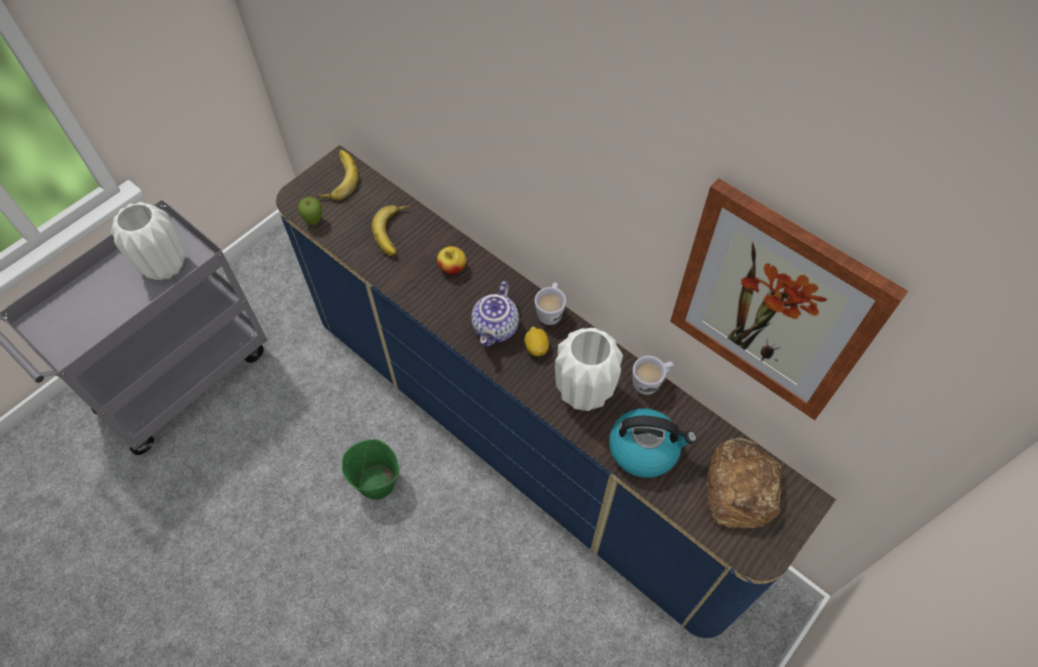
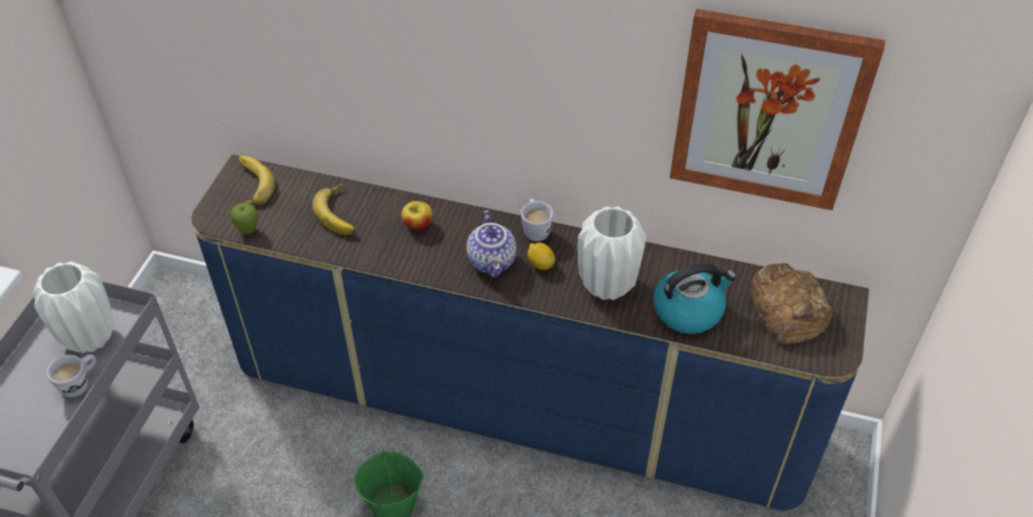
camera: 25 degrees left, 10 degrees down
white mug [633,356,674,395] -> white mug moved to [47,354,96,398]

